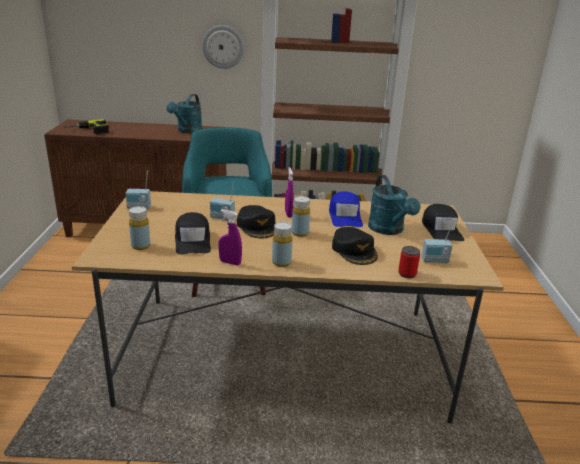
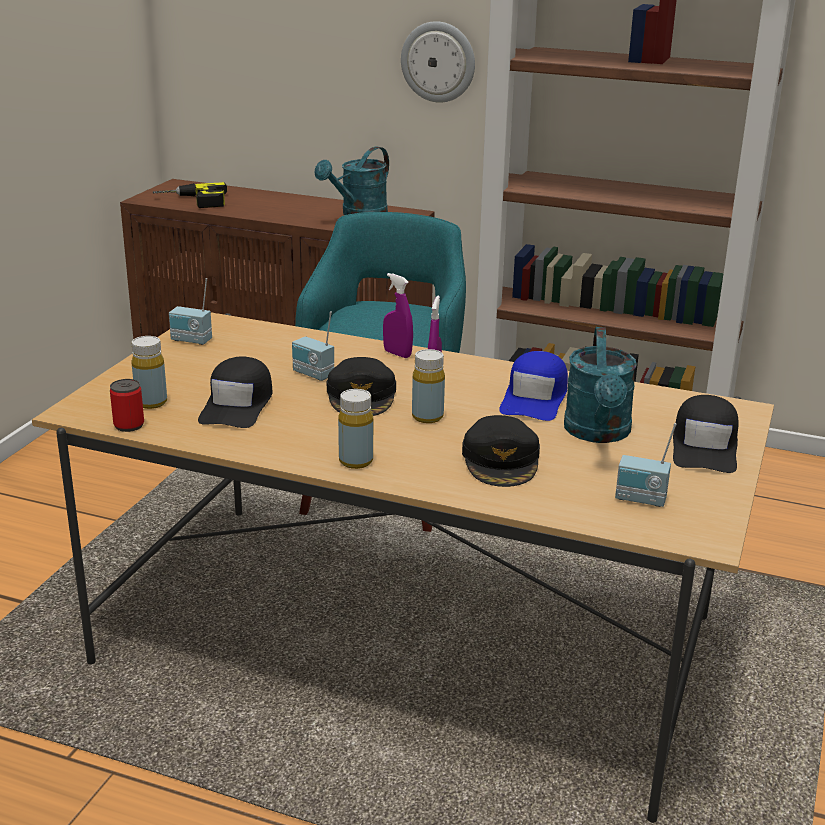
camera: 20 degrees right, 0 degrees up
purple spray bottle [218,209,242,265] -> purple spray bottle moved to [383,273,413,358]
can [398,246,420,278] -> can moved to [110,379,144,432]

